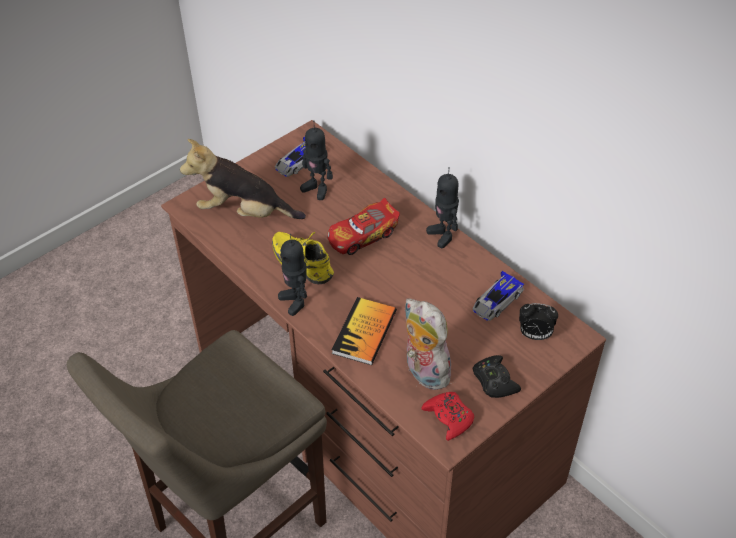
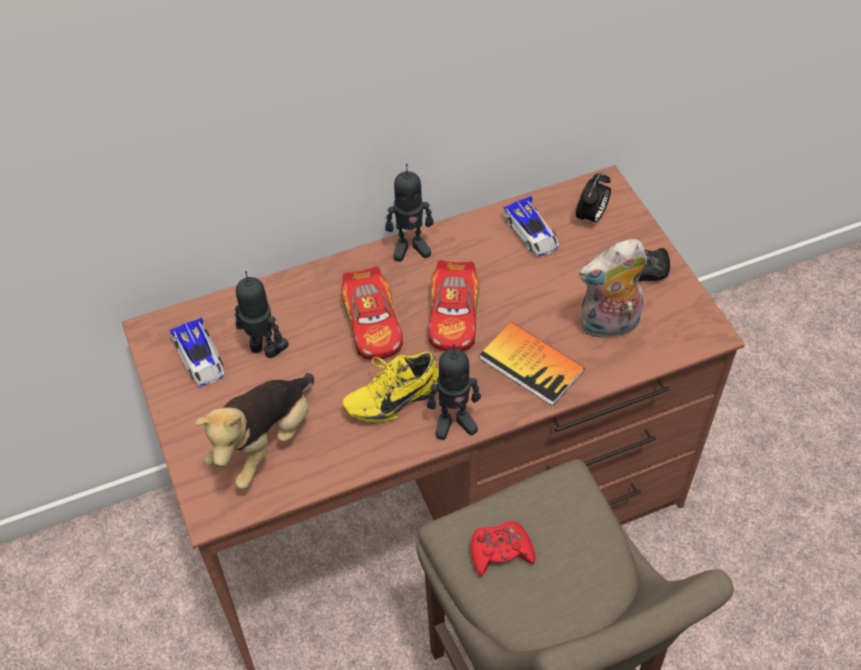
camera: 70 degrees left, 5 degrees up
toy robot [300,121,333,200] -> toy robot turned 120 degrees counterclockwise [235,271,288,358]
red game controller [421,392,474,441] -> red game controller moved to [471,521,535,576]
none -> toy car [428,260,479,351]

